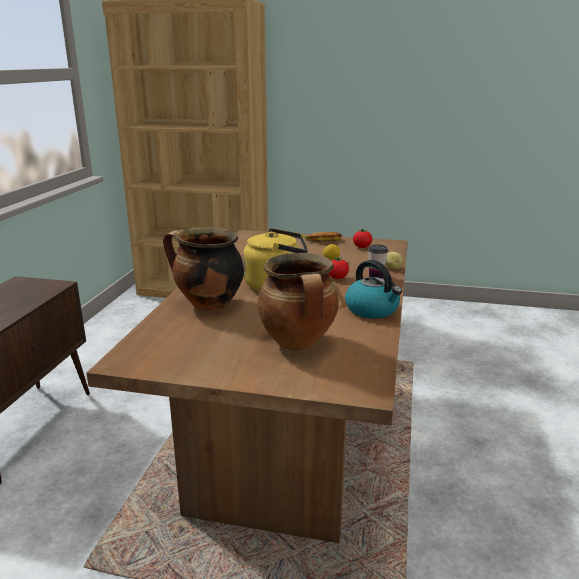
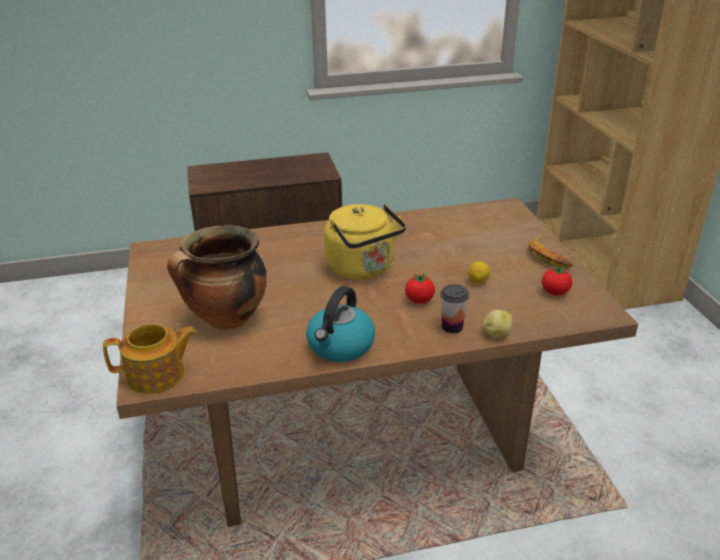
camera: 65 degrees right, 10 degrees up
cooking pot [163,227,244,311] -> none
none -> teapot [103,323,197,394]

